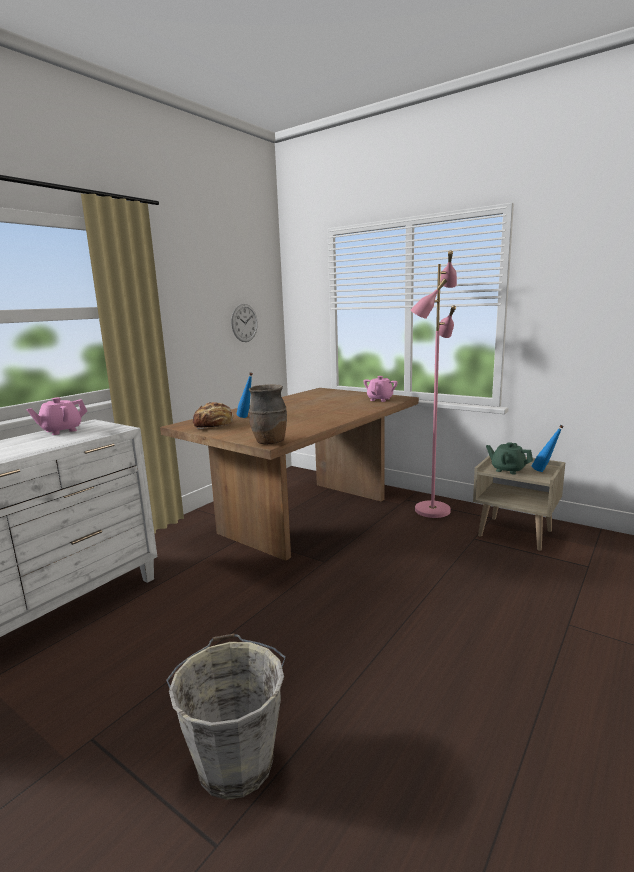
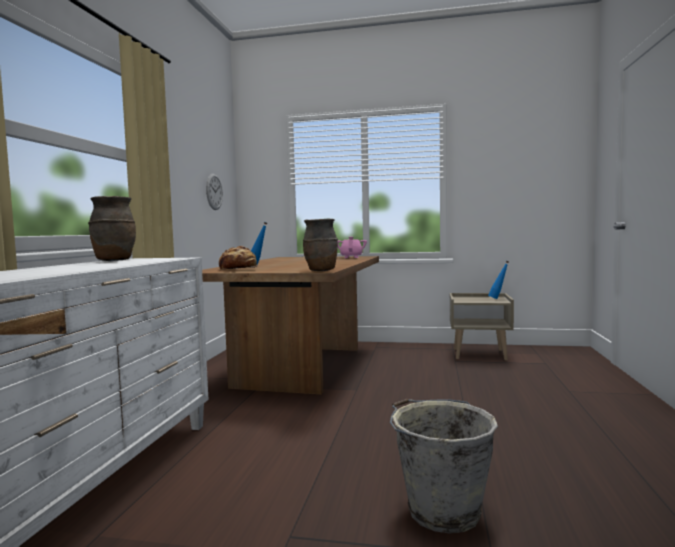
camera: 25 degrees left, 10 degrees down
pink teapot [26,397,87,435] -> brown vase [88,196,136,261]
pink floor lamp [411,250,457,518] -> none
green teapot [486,442,533,474] -> none

